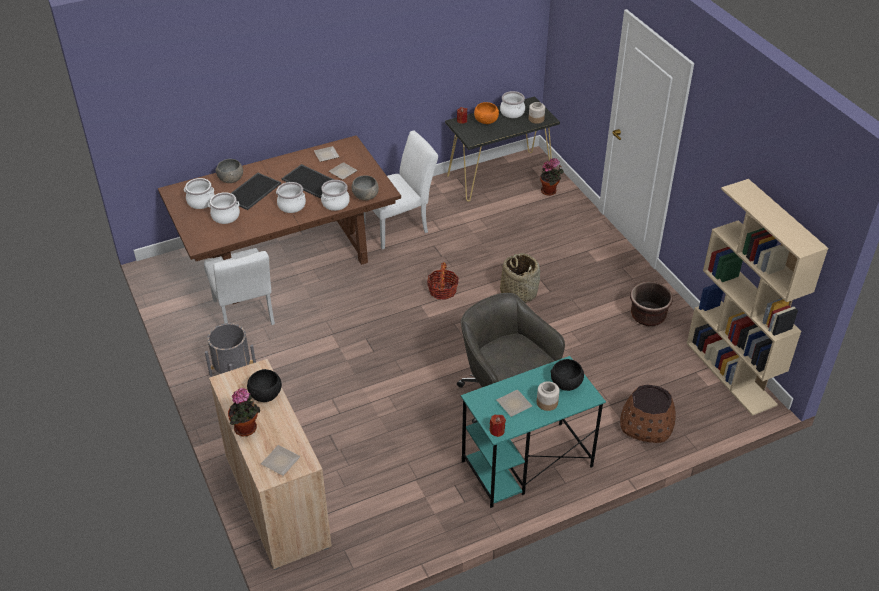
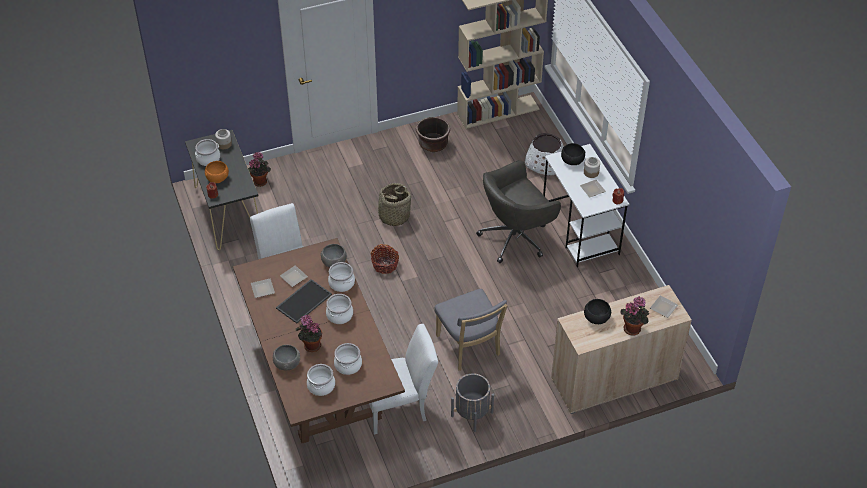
camera: 85 degrees left, 5 degrees up
tray [231,173,281,210] -> potted plant [296,315,322,352]
turquoise desk [461,356,606,508] -> white desk [543,144,630,267]
brown planter [620,385,676,443] -> white planter [525,133,564,175]
none -> grey chair [434,289,508,371]

